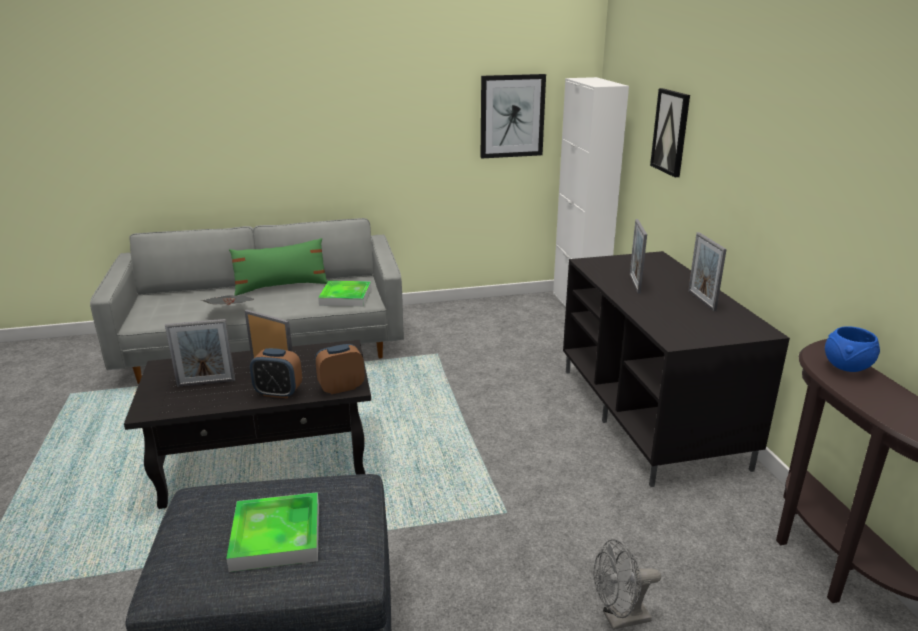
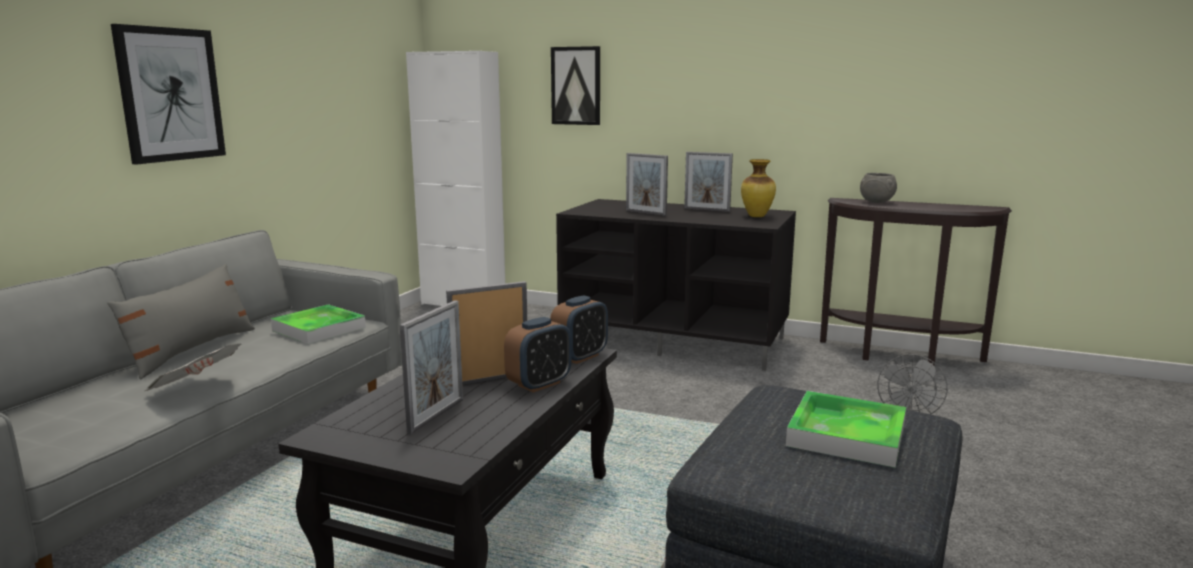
camera: 55 degrees left, 10 degrees down
green pillow [229,238,328,295] -> grey pillow [107,264,255,379]
alarm clock [315,344,365,395] -> alarm clock turned 150 degrees counterclockwise [550,295,608,364]
picture [481,74,546,158] -> picture moved to [111,24,226,164]
blue bowl [825,326,880,372] -> grey bowl [860,173,897,203]
none -> vase [741,159,776,217]

